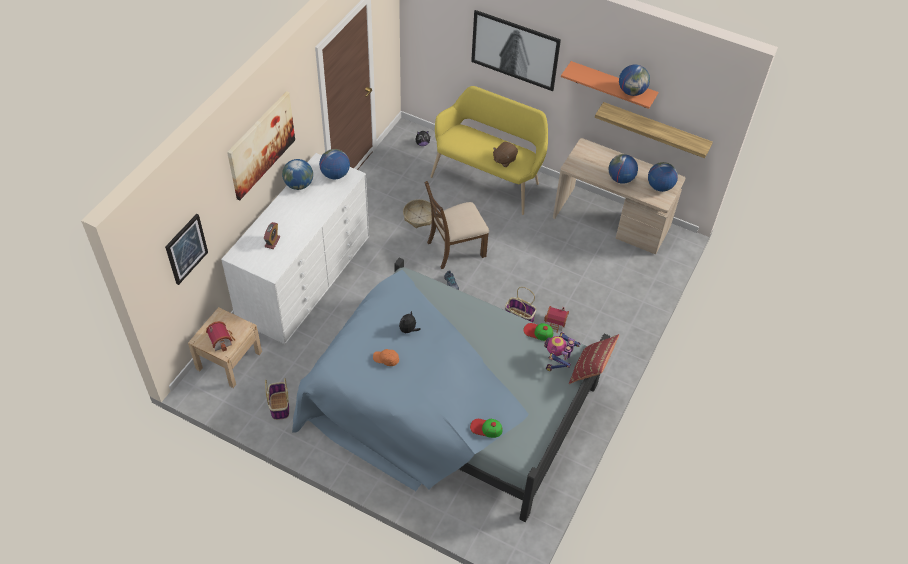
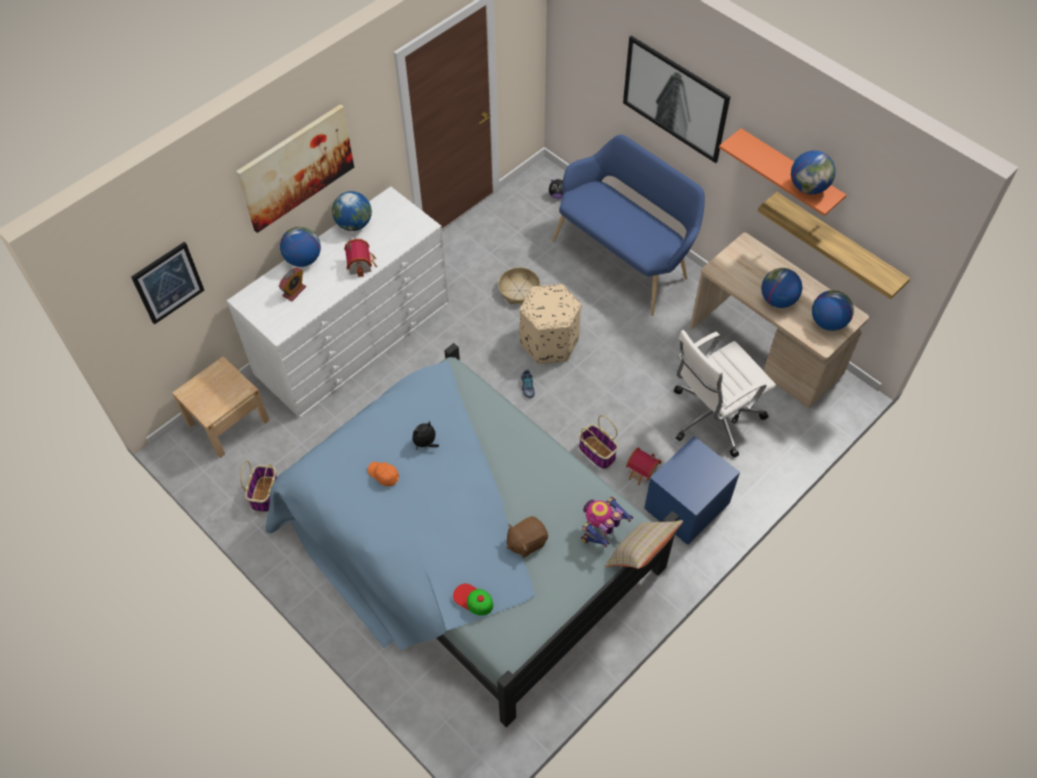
camera: 20 degrees right, 5 degrees up
toy house [206,321,235,351] -> toy house moved to [344,239,377,278]
globe [319,149,350,179] -> globe moved to [280,226,321,267]
brown chair [424,181,489,269] -> beige ottoman [520,284,581,364]
yellow bench [430,86,548,215] -> blue bench [552,135,705,316]
brown plush toy [493,142,518,167] -> brown plush toy moved to [507,516,548,558]
cap [524,323,553,341] -> none
red pillow [569,334,619,384] -> beige pillow [604,520,683,569]
none -> blue nightstand [644,436,740,545]
none -> white office chair [674,330,776,458]

